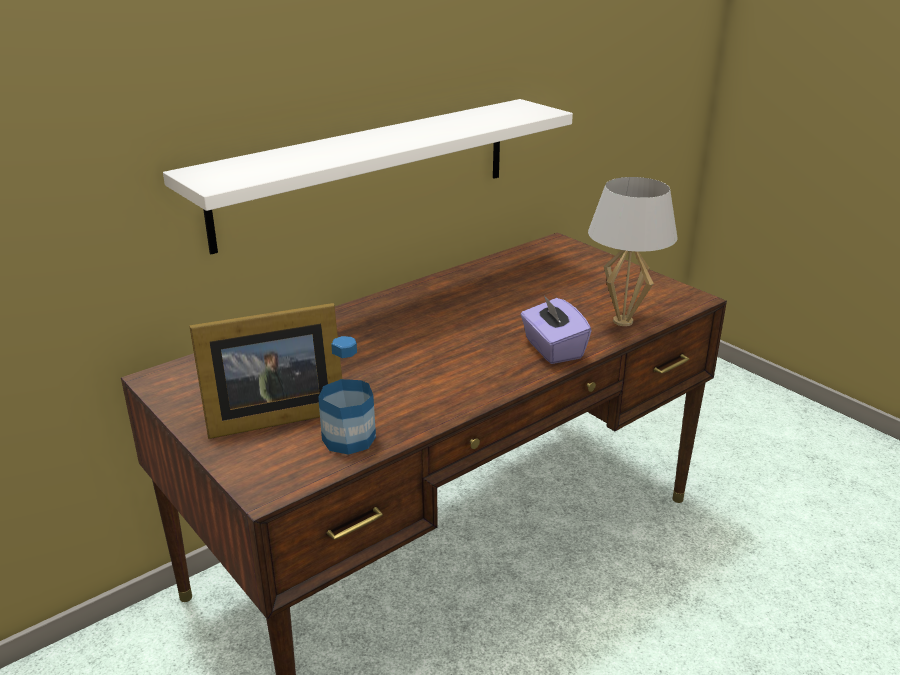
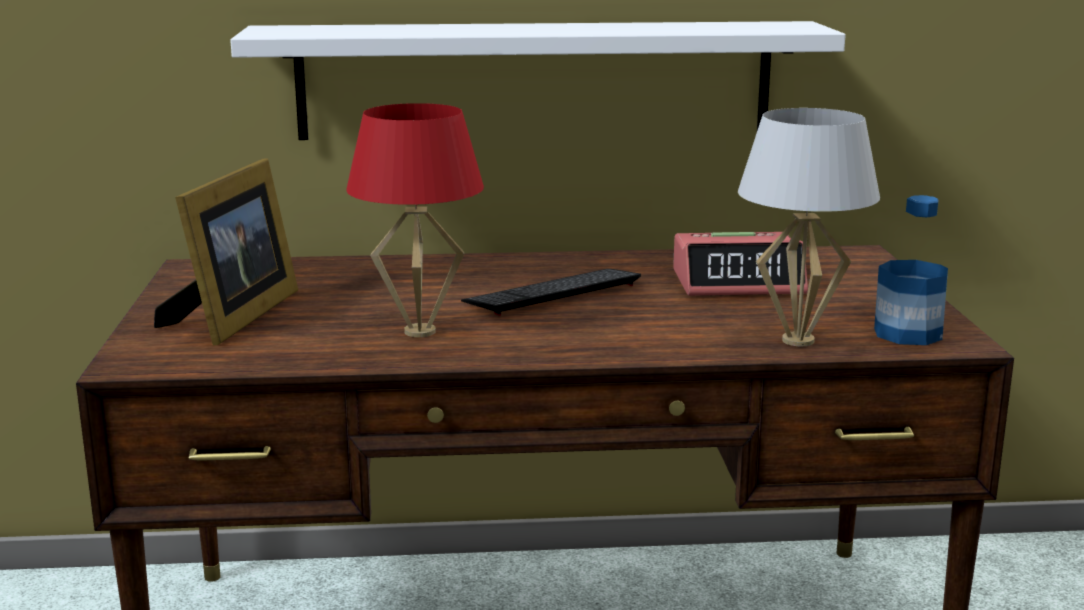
camera: 35 degrees right, 10 degrees down
picture frame [189,303,342,439] -> picture frame turned 90 degrees counterclockwise [154,158,298,345]
bottle [318,336,376,455] -> bottle moved to [874,195,948,345]
purple tissue box [521,295,591,364] -> none
none -> red table lamp [346,103,484,337]
none -> keyboard [461,269,641,316]
none -> alarm clock [673,232,808,296]

